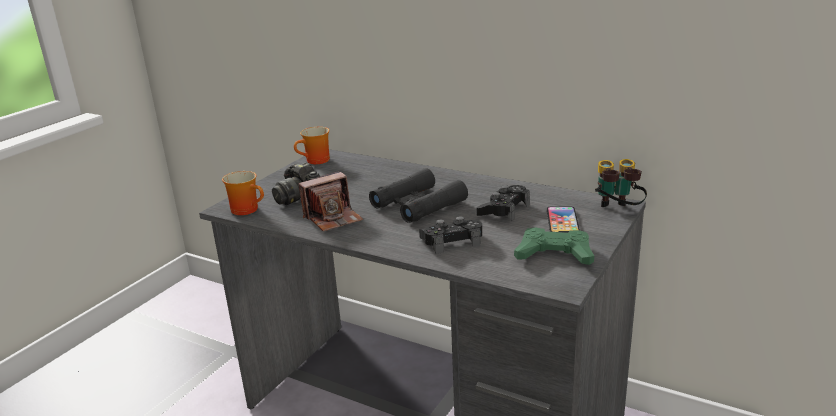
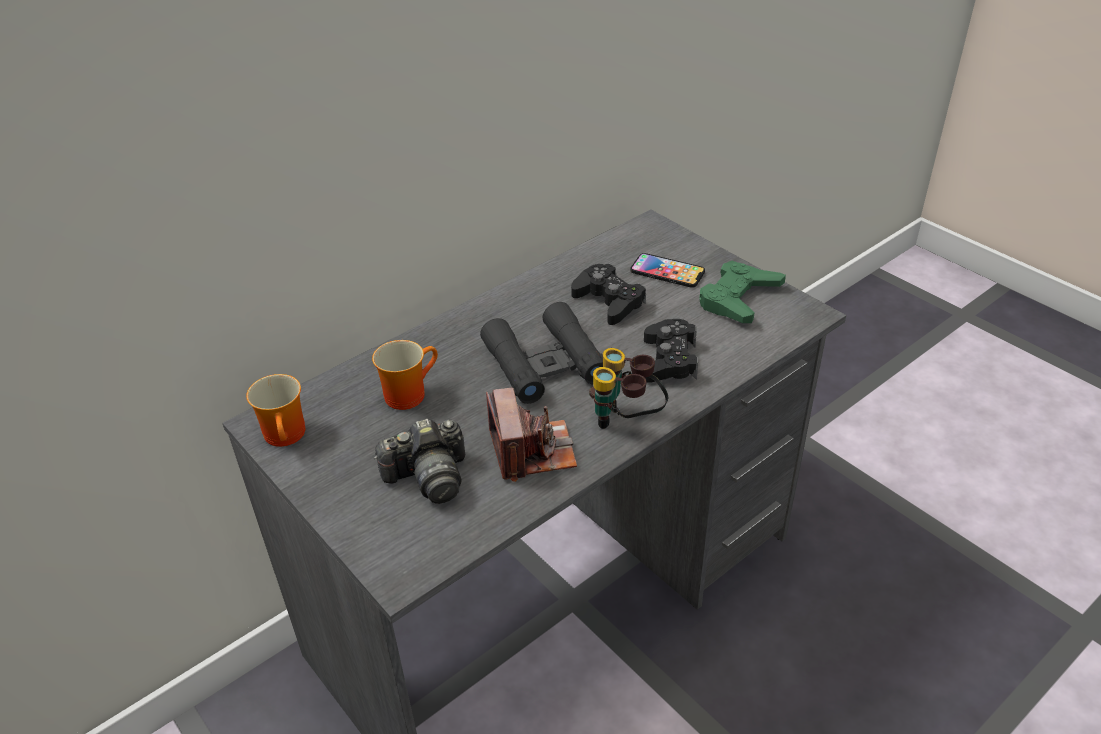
camera: 70 degrees left, 15 degrees up
mug [222,171,264,215] -> mug moved to [372,340,438,410]
binoculars [595,159,647,207] -> binoculars moved to [589,348,668,429]

